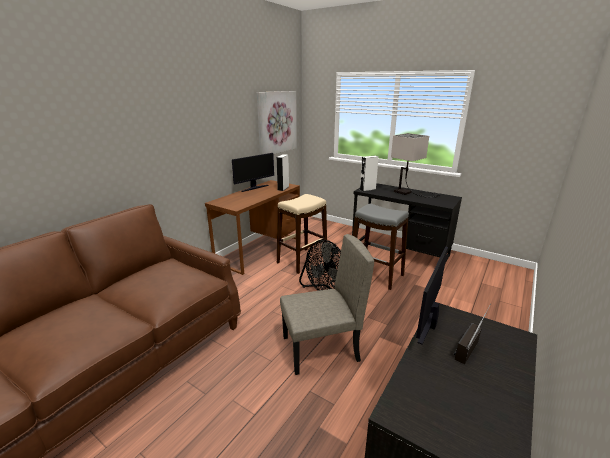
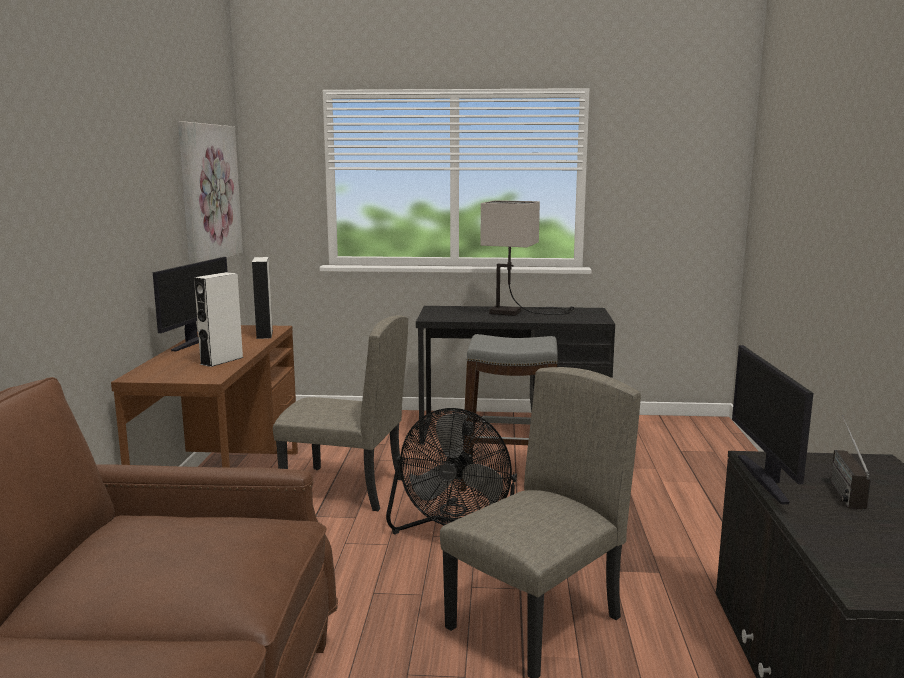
camera: 30 degrees left, 10 degrees down
beige stool [277,194,327,274] -> beige chair [273,315,408,511]
white speaker [360,155,379,192] -> white speaker moved to [194,272,243,367]

